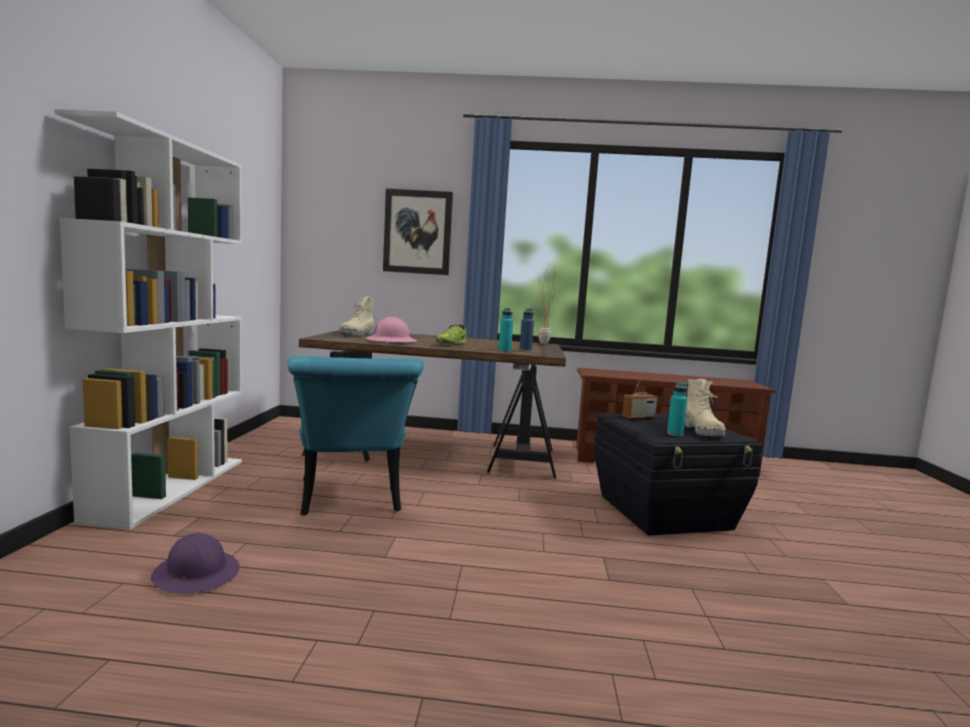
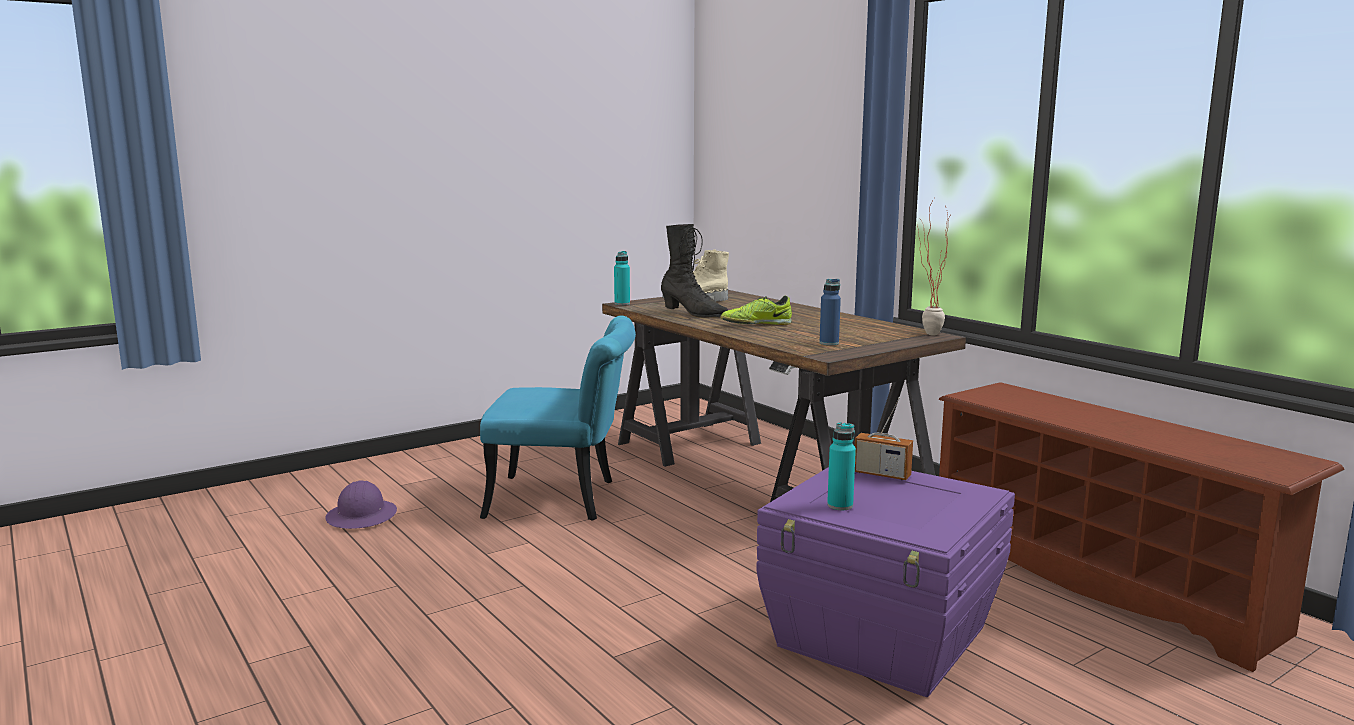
camera: 50 degrees right, 5 degrees up
white bookcase [54,109,242,530] -> none
turquoise chair [288,356,424,516] -> turquoise chair turned 120 degrees counterclockwise [480,316,636,520]
pink hard hat [366,317,417,343] -> black boot [661,224,728,318]
picture [383,189,453,275] -> none
turquoise bottle [498,308,513,352] -> turquoise bottle moved to [614,251,630,305]
black storage box [594,414,763,535] -> purple storage box [756,467,1015,697]
beige boot [684,379,726,437] -> none

